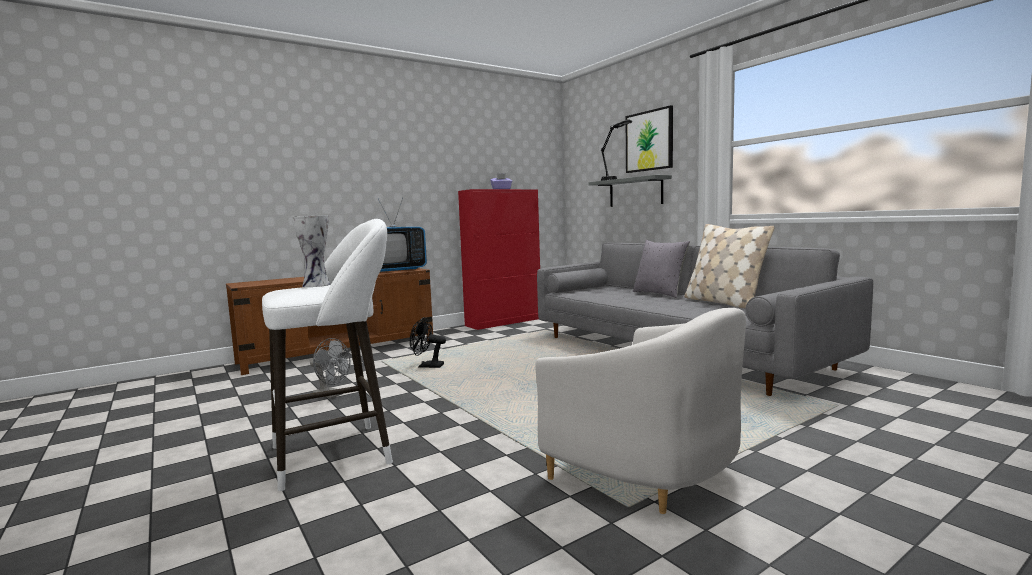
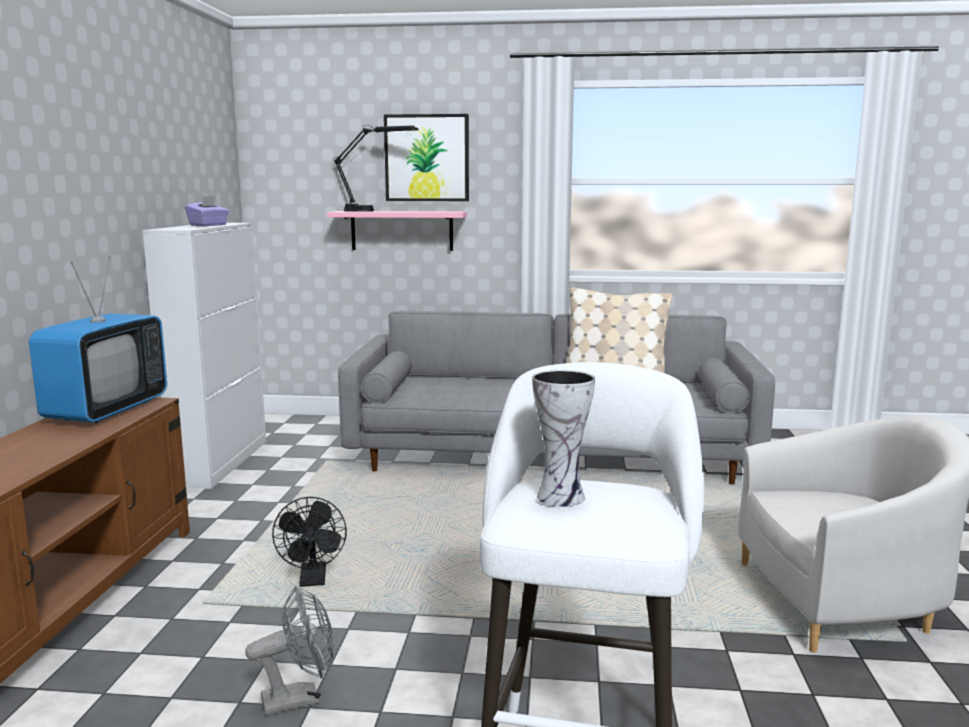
camera: 50 degrees left, 5 degrees up
black fan [410,317,446,368] -> black fan turned 60 degrees counterclockwise [272,497,347,587]
red cabinet [458,189,540,330] -> white cabinet [143,223,266,489]
grey shelf [588,175,672,207] -> pink shelf [327,211,467,251]
grey pillow [633,240,690,298] -> none

